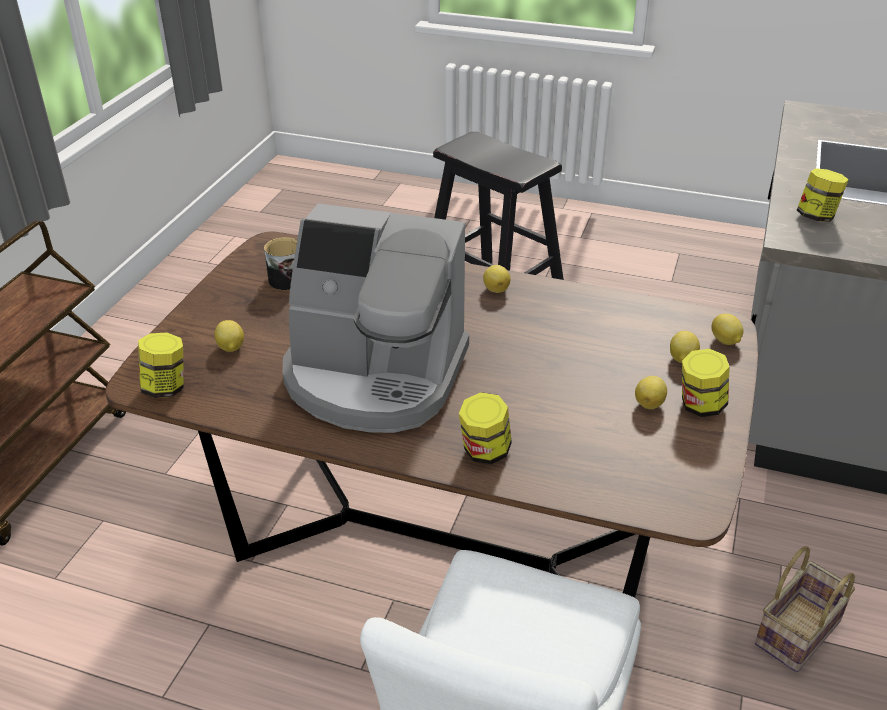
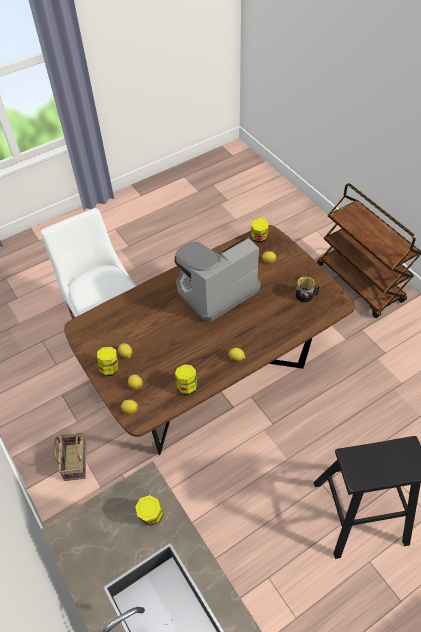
camera: 130 degrees right, 15 degrees up
jar [459,392,512,464] -> jar moved to [175,365,198,395]

